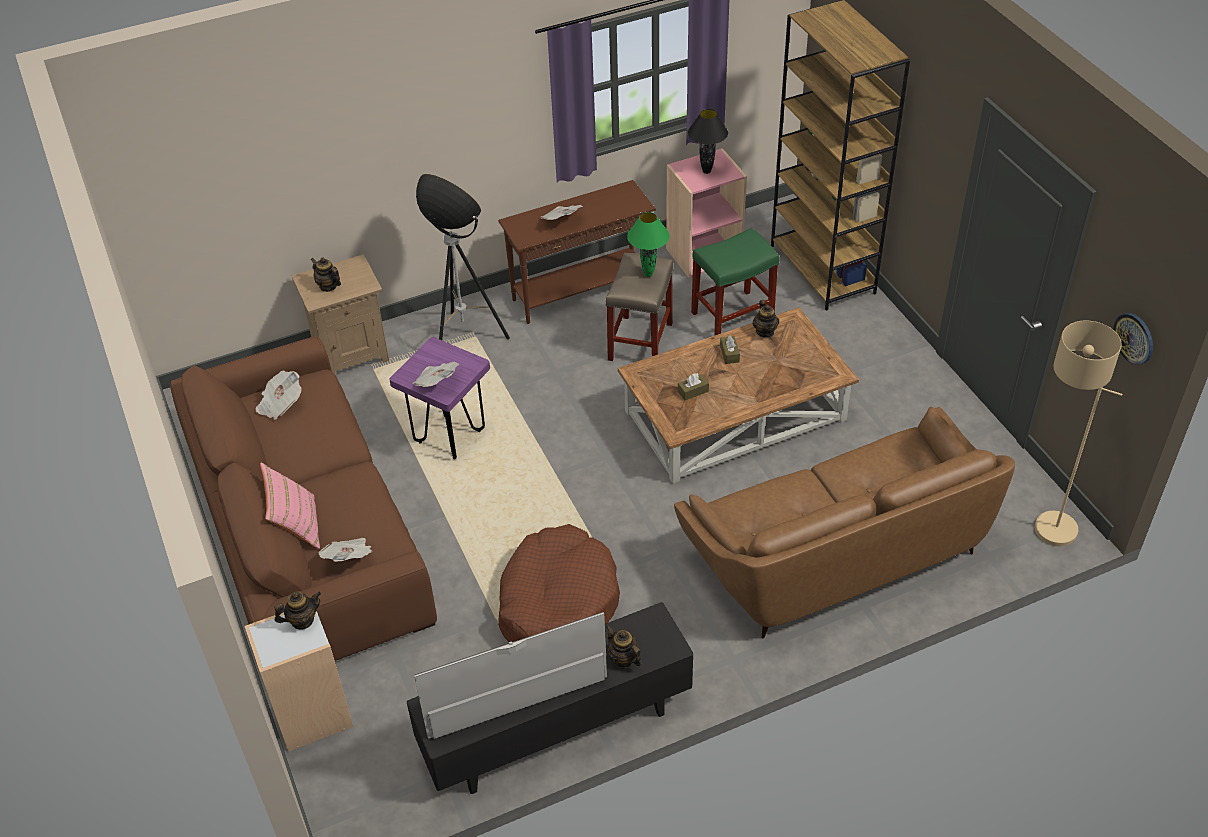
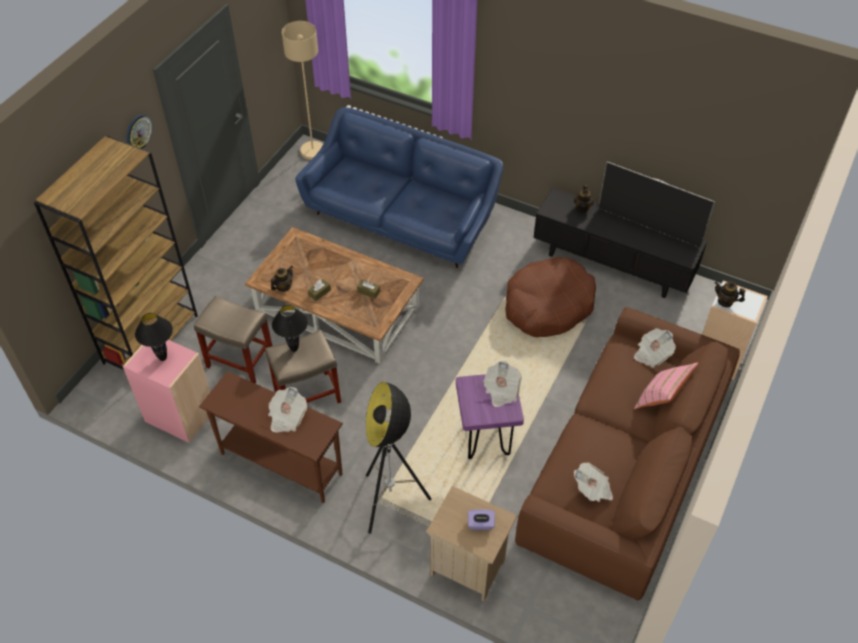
camera: 130 degrees left, 5 degrees up
teapot [310,258,341,292] -> purple tissue box [468,509,495,530]
green table lamp [627,212,670,277] -> black table lamp [272,305,308,352]
brown sofa [674,406,1015,639] -> blue sofa [295,107,503,268]
green stool [691,228,780,335] -> beige stool [194,296,272,384]
wall clock [1113,313,1153,365] -> wall clock moved to [126,115,153,149]

